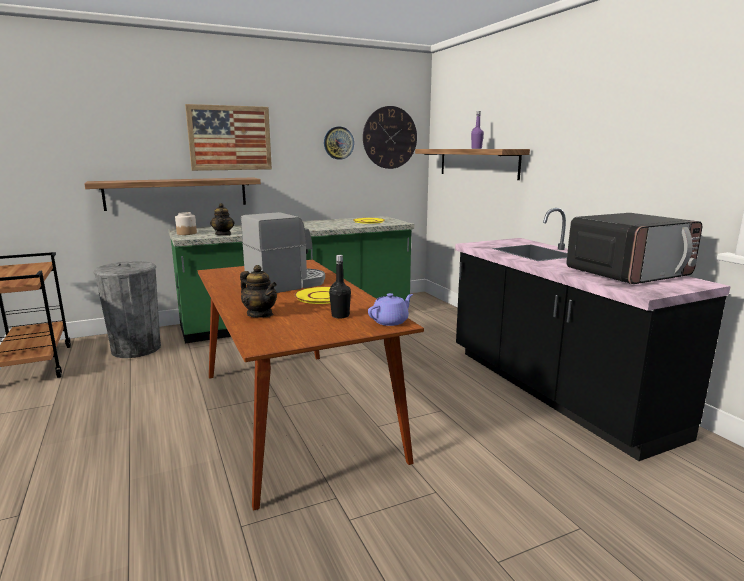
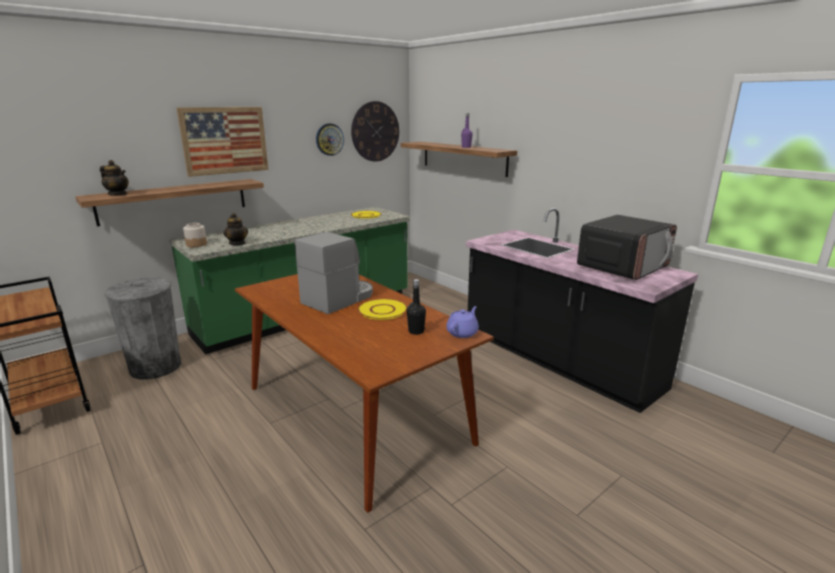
camera: 15 degrees left, 5 degrees up
teapot [240,265,277,318] -> teapot moved to [100,160,129,195]

